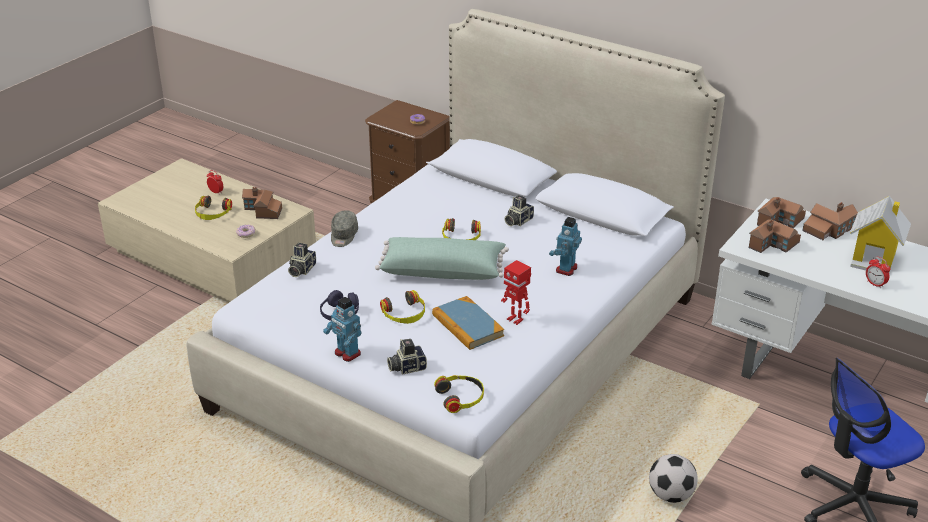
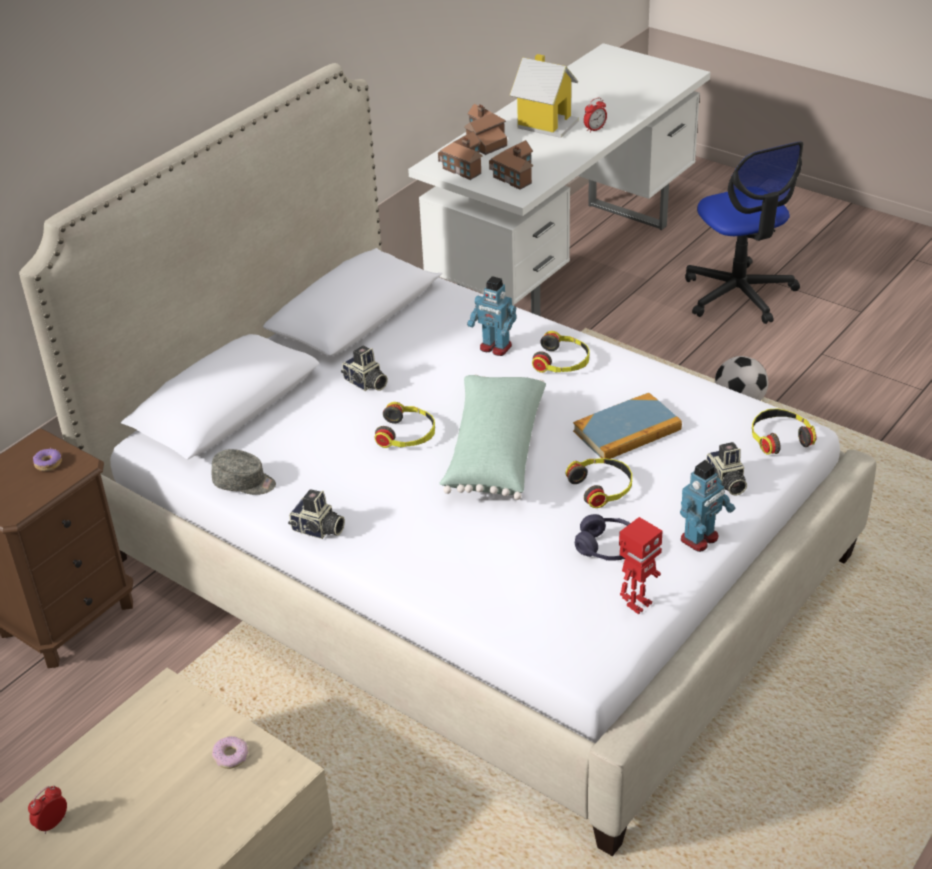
camera: 85 degrees left, 5 degrees up
headphones [195,196,232,220] -> headphones moved to [532,331,590,373]
toy house [242,187,282,219] -> none
camera [288,243,316,277] -> camera moved to [288,489,345,539]
grey cap [331,210,358,247] -> grey cap moved to [211,449,276,495]
toy robot [501,260,531,325] -> toy robot moved to [619,517,663,615]

